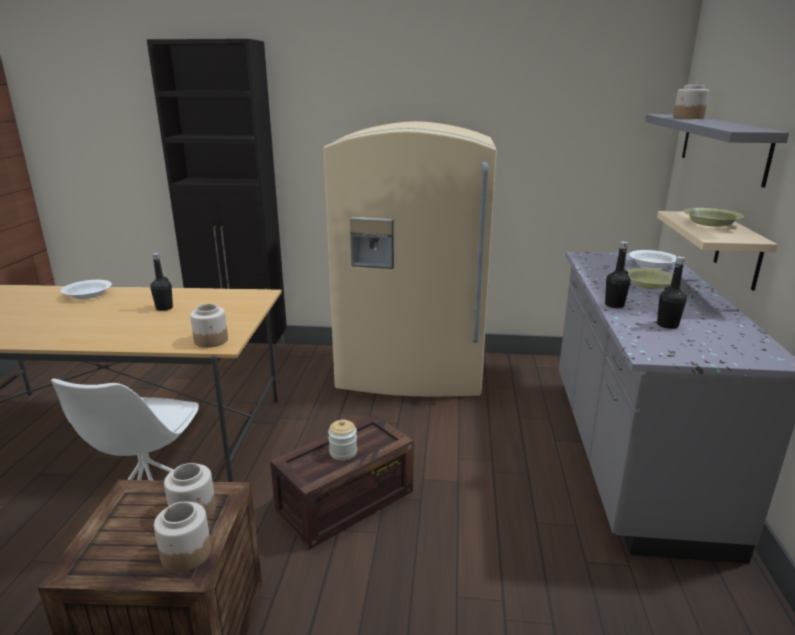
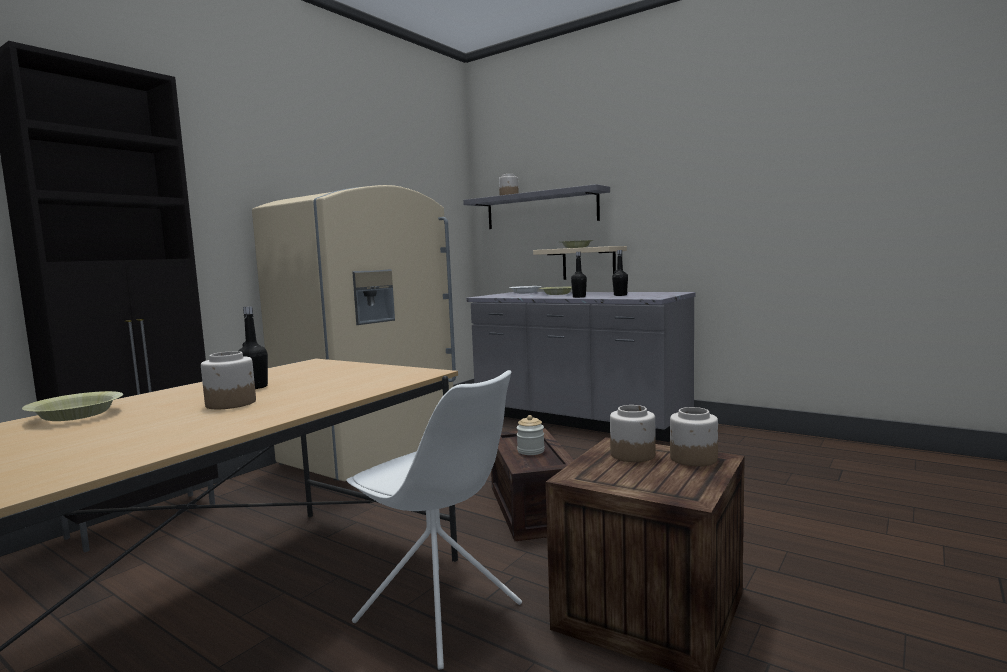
camera: 60 degrees left, 15 degrees down
white bowl [61,280,112,299] -> yellow bowl [22,391,123,421]
jar [190,304,228,348] -> jar moved to [201,351,256,409]

